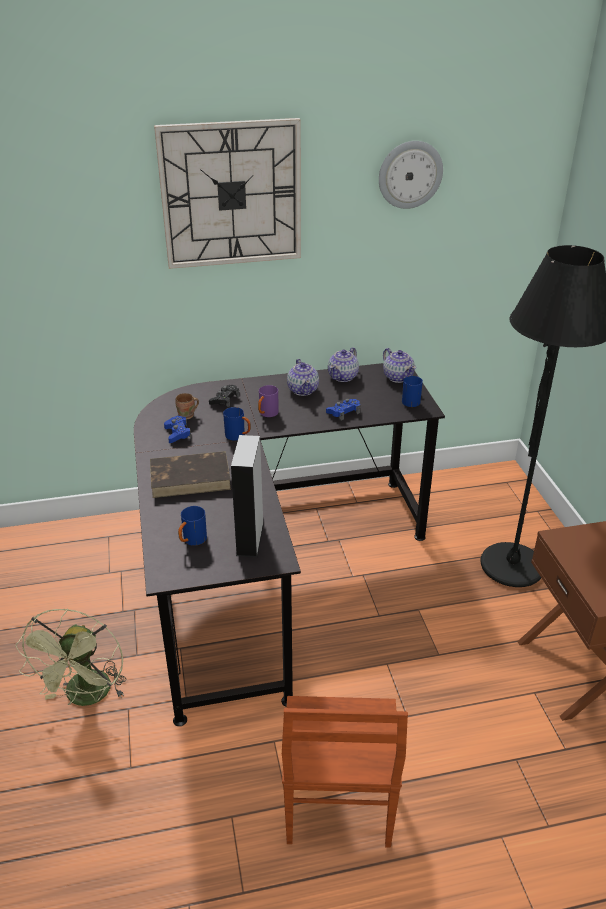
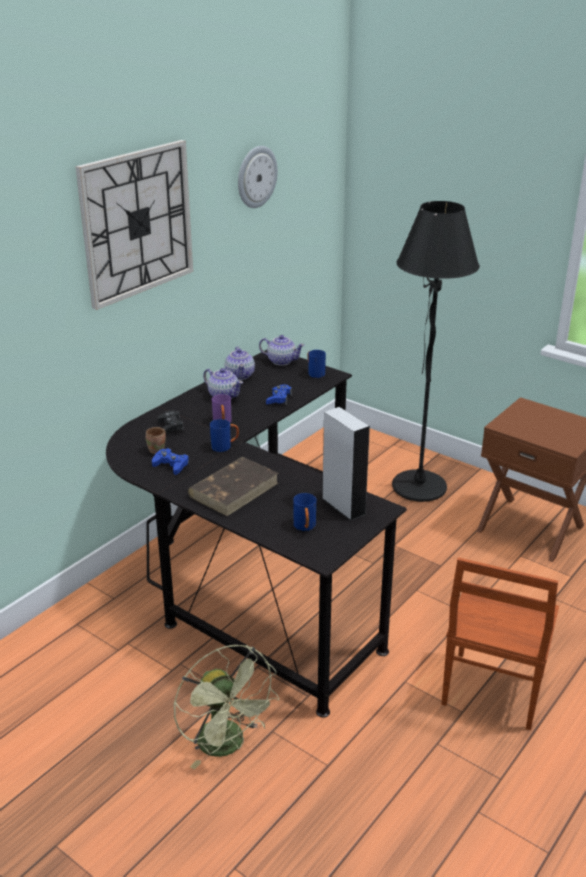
camera: 40 degrees left, 5 degrees down
brown chair [282,696,408,848] -> brown chair turned 60 degrees clockwise [442,558,559,730]

